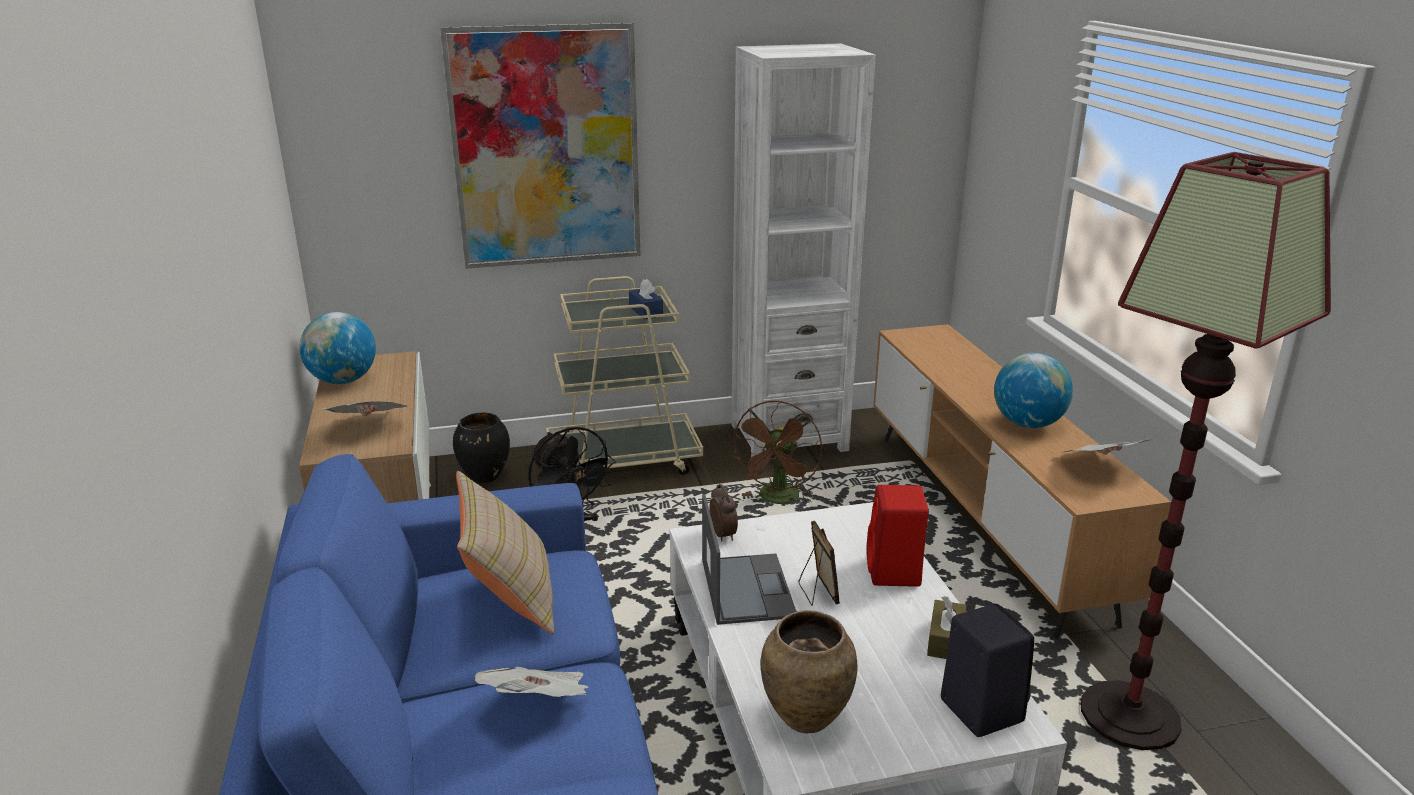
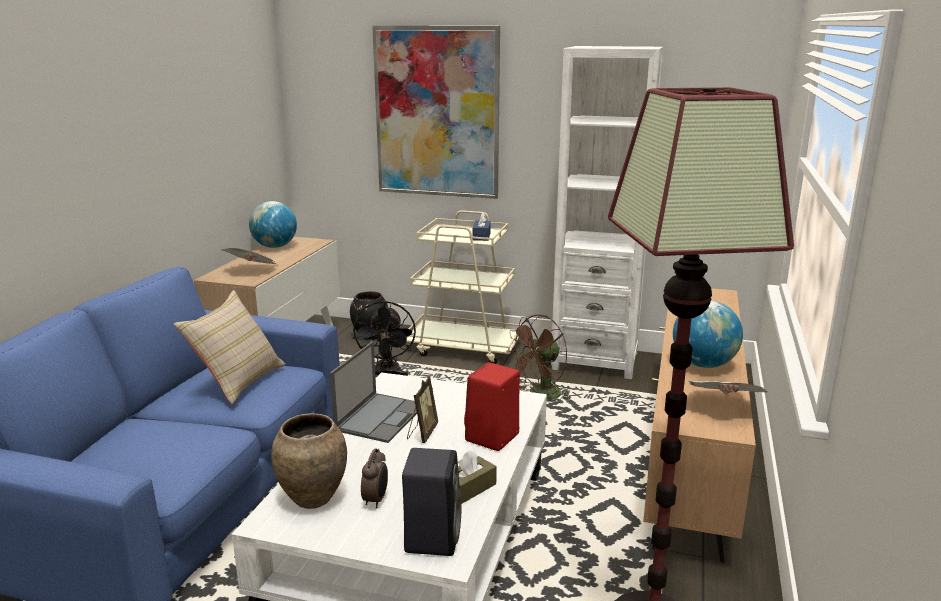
camera: 30 degrees right, 5 degrees down
newspaper [475,667,588,697] -> none
alarm clock [709,484,738,541] -> alarm clock moved to [361,448,388,508]

